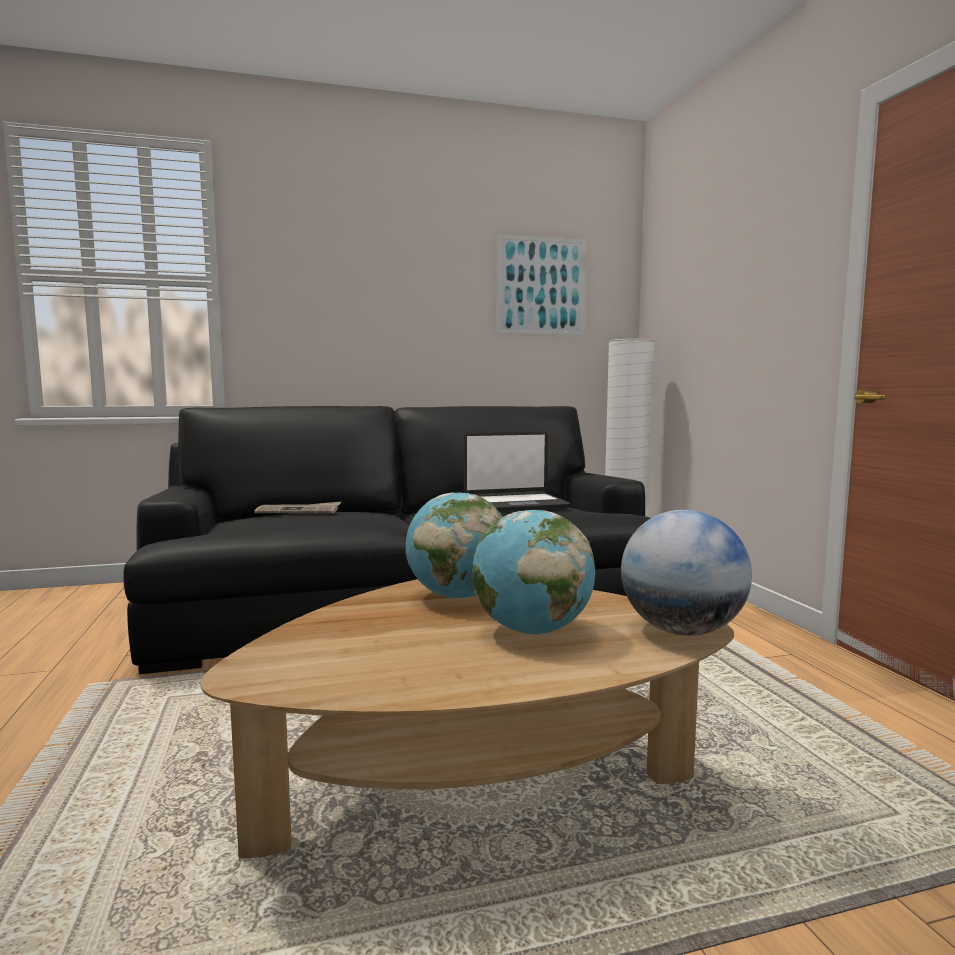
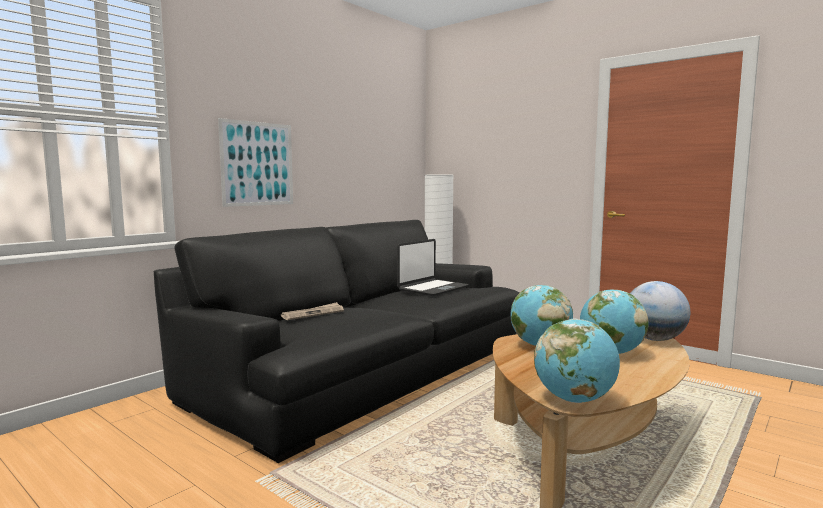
camera: 35 degrees left, 0 degrees up
picture [496,234,586,335] -> picture moved to [218,118,293,207]
none -> globe [534,318,620,403]

